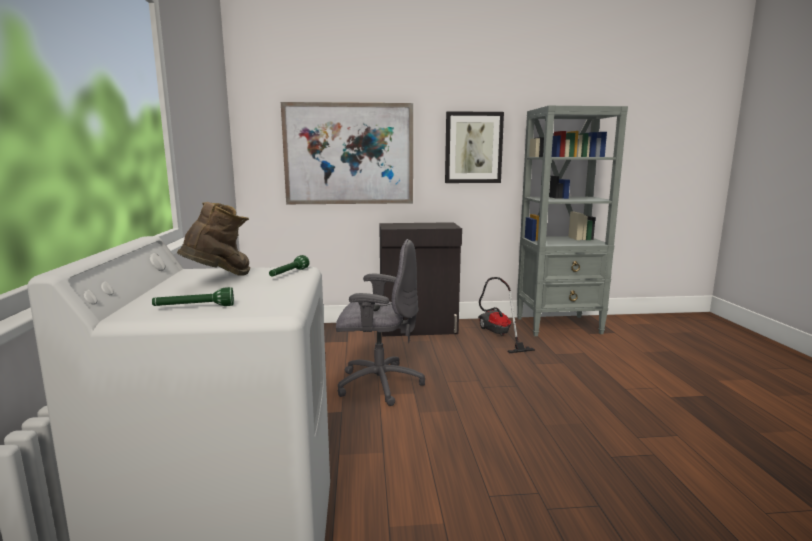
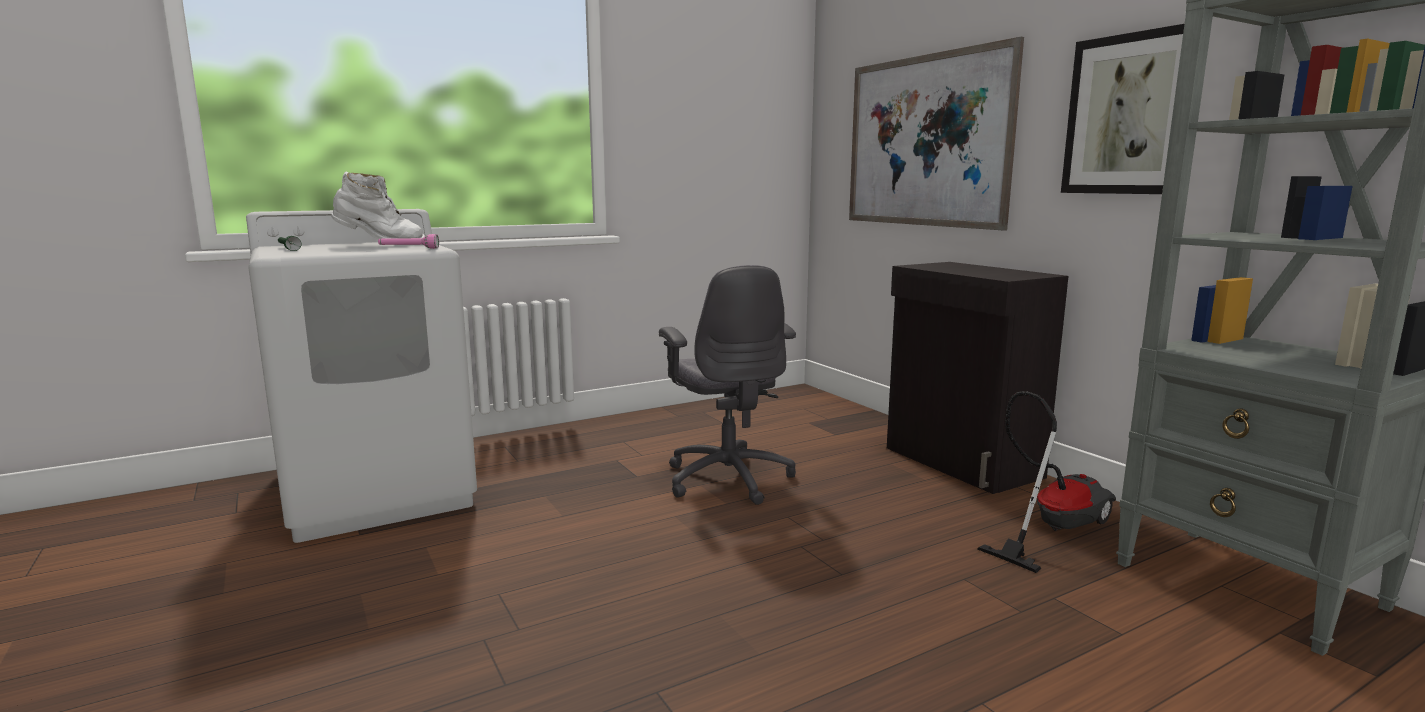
camera: 65 degrees right, 0 degrees up
brown boot [177,202,250,276] -> white boot [331,172,425,246]
green flashlight [269,255,310,277] -> pink flashlight [378,234,439,249]

